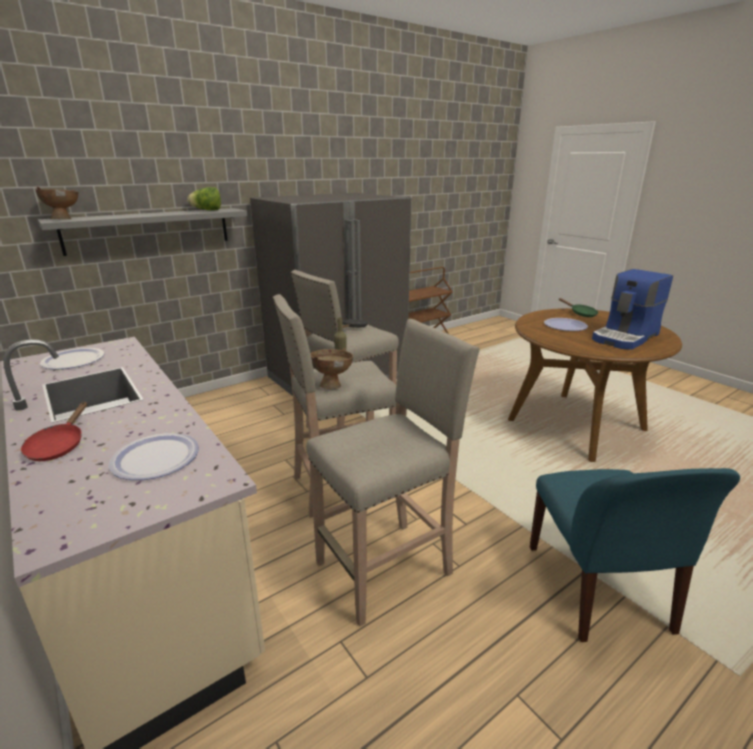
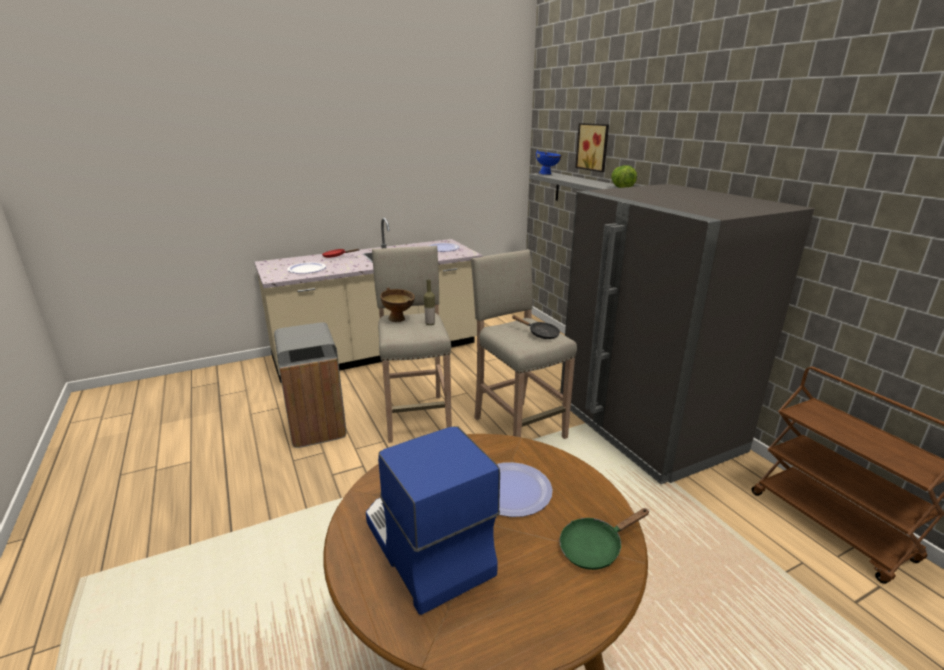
camera: 100 degrees right, 0 degrees up
brown bowl [36,187,78,219] -> blue bowl [536,150,562,175]
beige stool [306,319,480,627] -> grey trash can [274,322,346,448]
blue chair [530,468,740,642] -> none
none -> picture [575,123,609,172]

